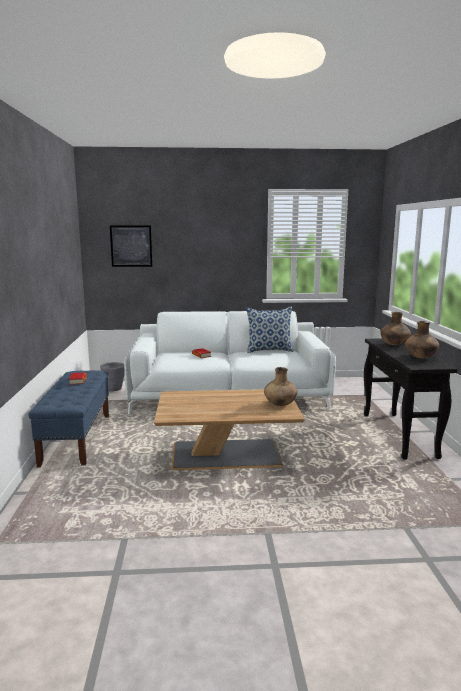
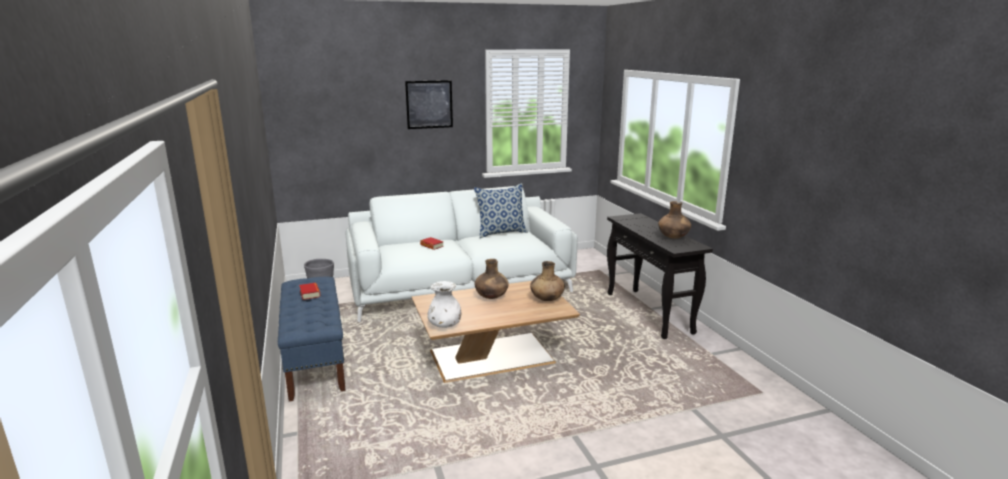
camera: 15 degrees left, 5 degrees up
picture [110,225,152,267] -> picture moved to [405,80,453,129]
brown vase [380,312,411,345] -> brown vase moved to [475,259,509,299]
none -> white vase [428,281,461,328]

